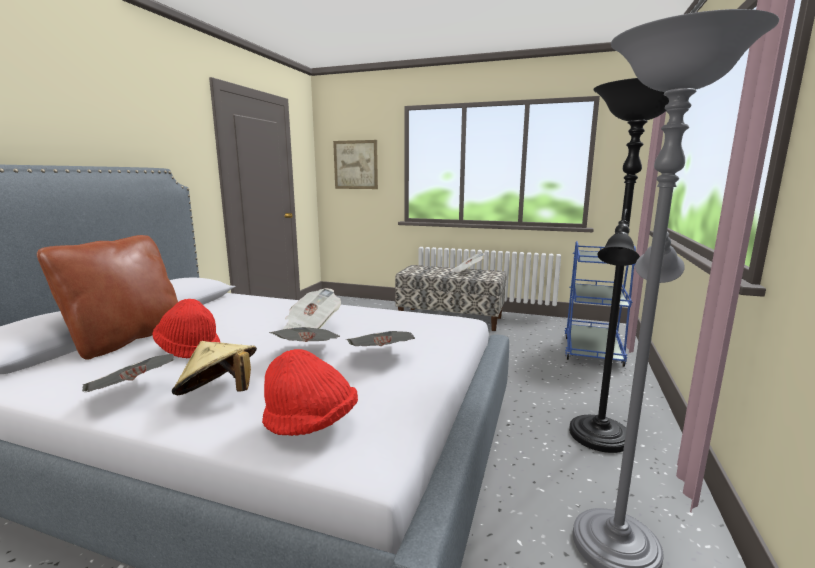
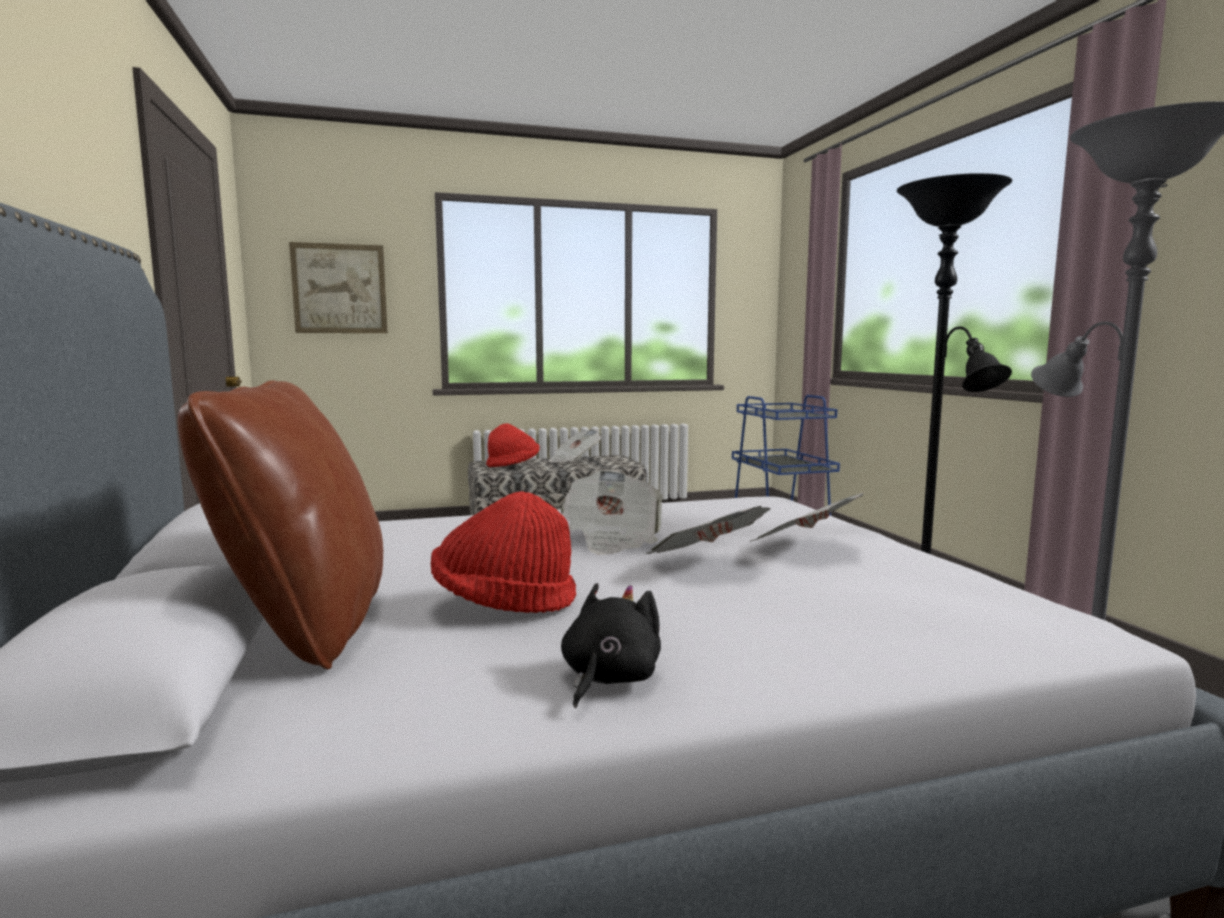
camera: 35 degrees left, 5 degrees down
newspaper [82,354,174,392] -> black plush toy [561,583,661,708]
beige hat [172,341,257,395] -> none
red hat [262,349,358,436] -> red hat moved to [486,424,540,467]

